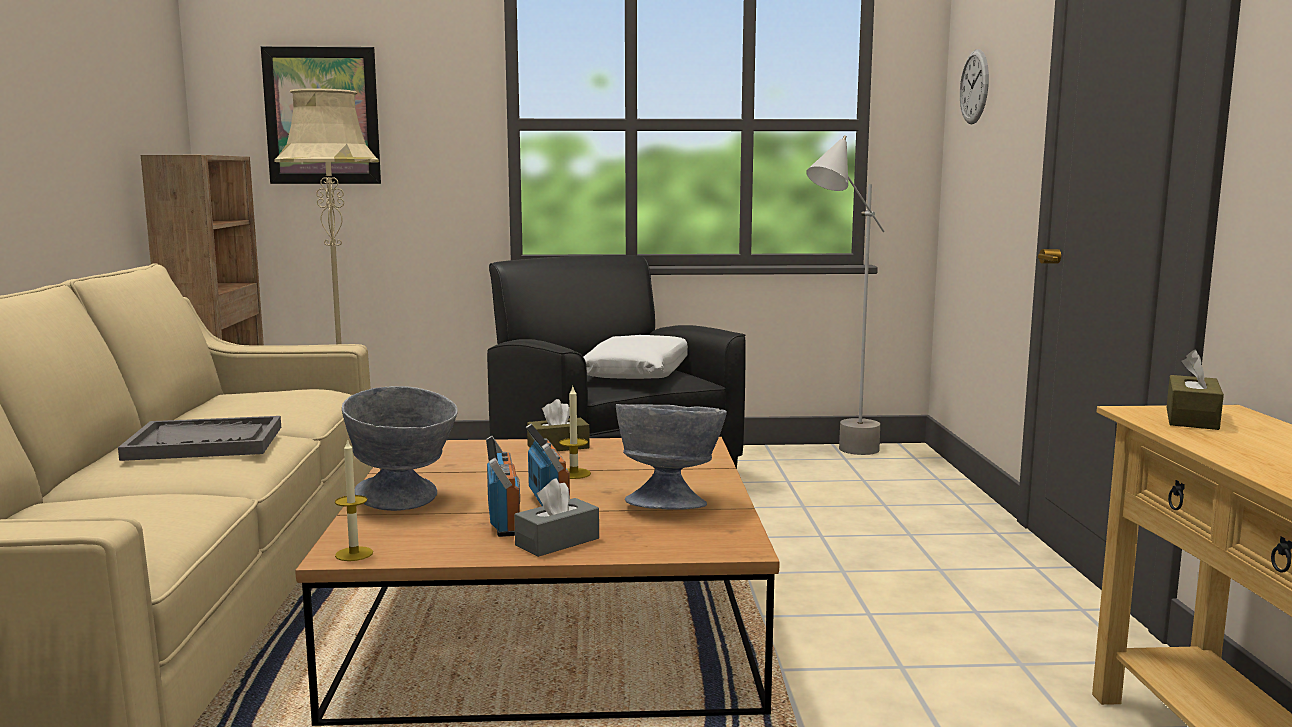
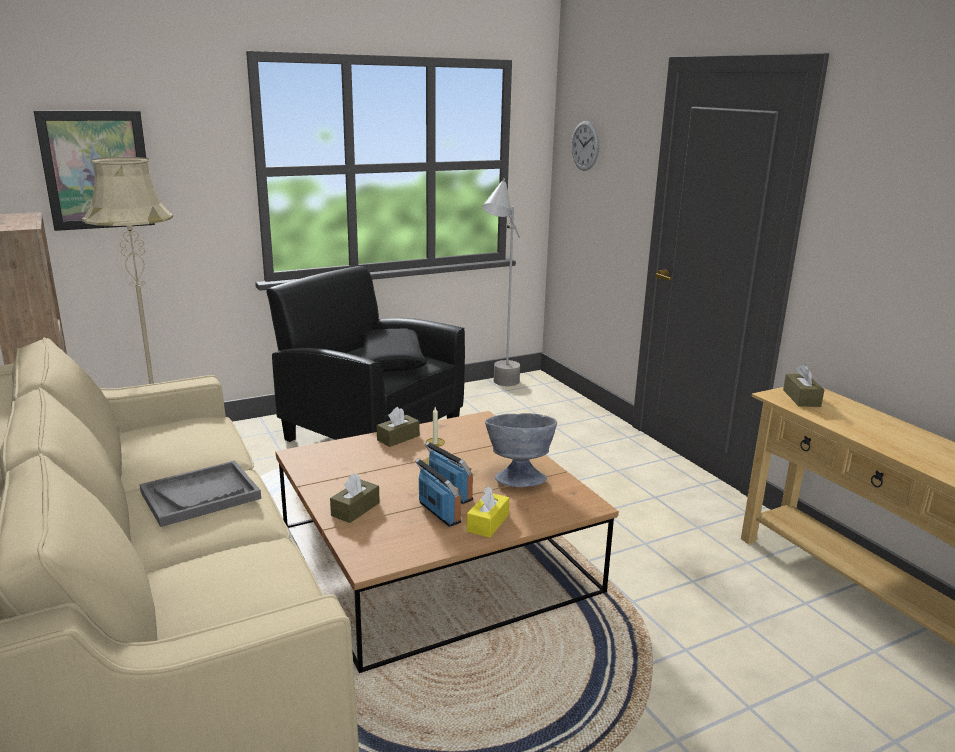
camera: 25 degrees left, 10 degrees up
candle [335,438,373,561] -> none
grey bowl [342,386,458,511] -> brown tissue box [330,473,380,523]
grey tissue box [514,478,599,557] -> yellow tissue box [467,486,509,538]
white pillow [584,335,688,379] -> black pillow [361,329,427,372]

